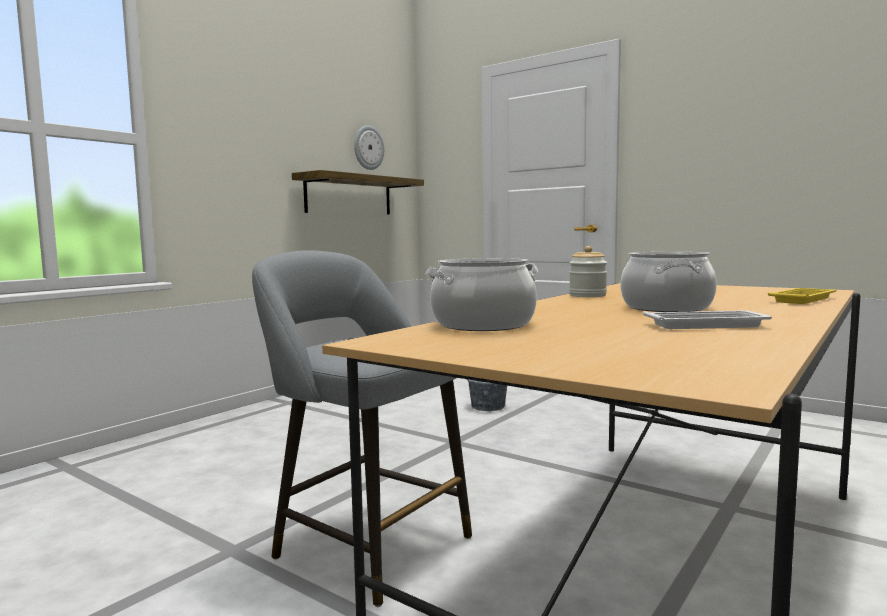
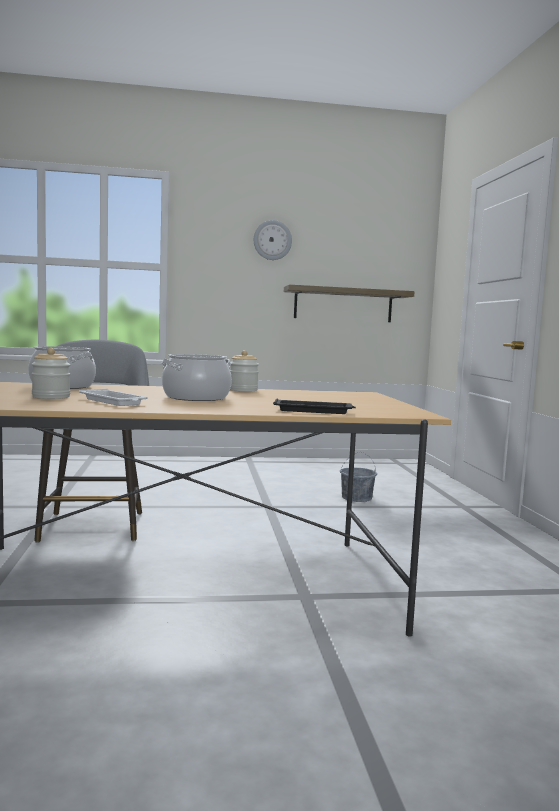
camera: 45 degrees right, 0 degrees up
wall clock [354,125,384,170] -> wall clock moved to [254,220,292,260]
yellow tray [768,288,836,304] -> black tray [273,399,356,414]
none -> jar [31,348,70,399]

